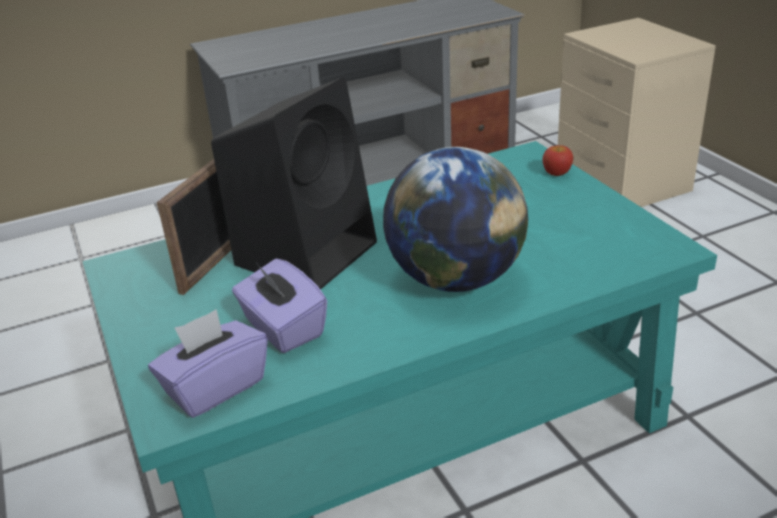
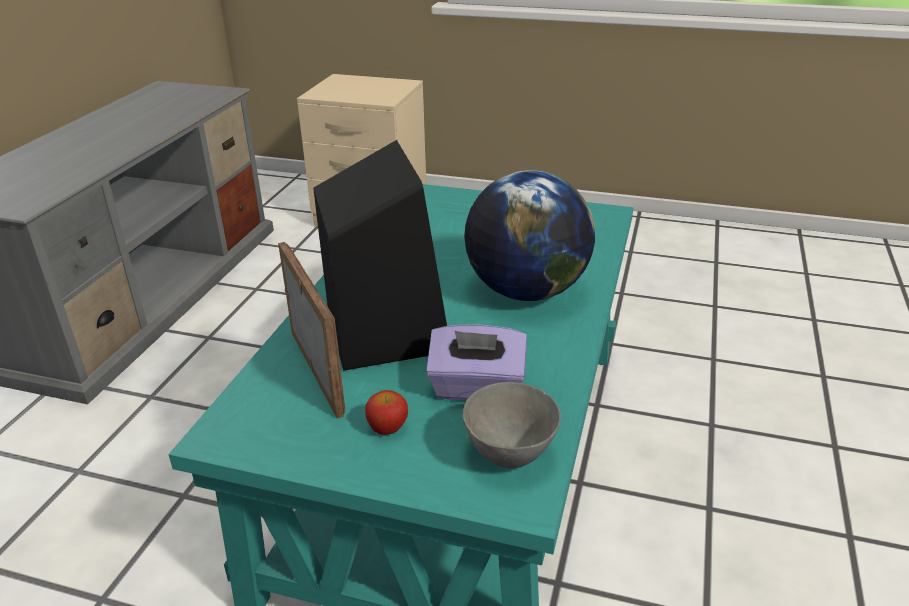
camera: 50 degrees left, 0 degrees up
purple tissue box [148,309,268,418] -> grey bowl [462,382,561,469]
apple [543,145,573,176] -> apple moved to [365,390,408,435]

